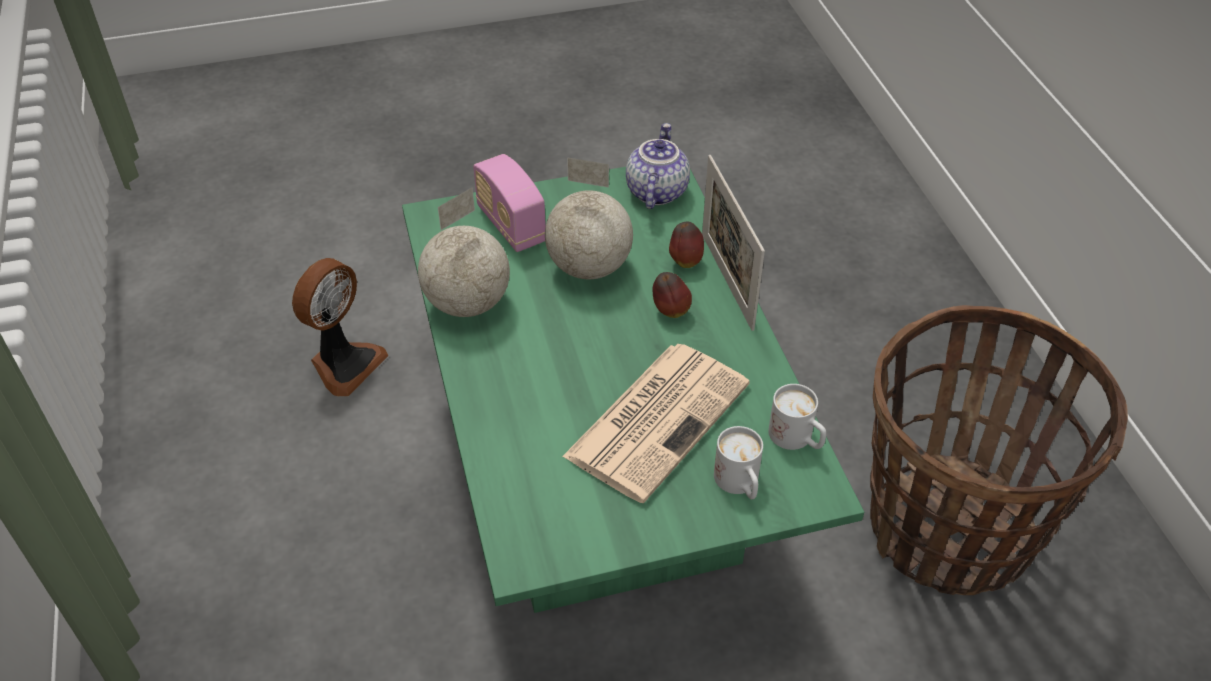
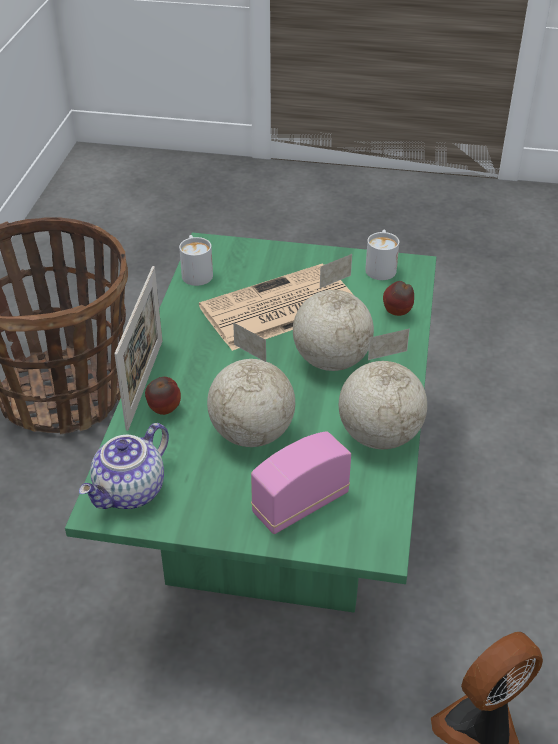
camera: 155 degrees left, 5 degrees down
radio [473,154,546,252] -> radio turned 120 degrees counterclockwise [251,432,351,534]
apple [653,272,692,318] -> apple moved to [383,281,414,316]
white mug [714,426,763,499] -> white mug moved to [365,230,399,280]
none -> globe [293,254,374,371]

